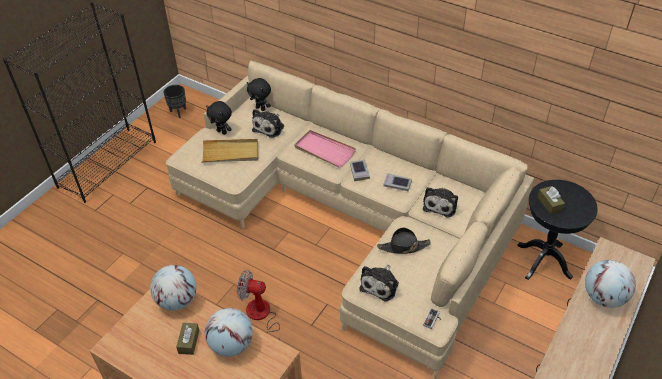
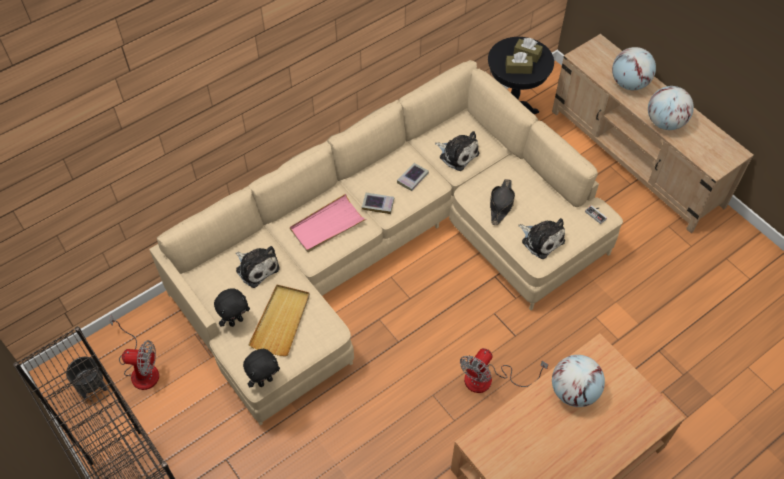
camera: 70 degrees left, 10 degrees up
globe [150,265,197,311] -> globe moved to [648,86,694,130]
brown tissue box [176,323,199,355] -> brown tissue box moved to [513,38,543,63]
black plush toy [247,78,271,111] -> black plush toy moved to [243,349,280,387]
none -> fan [110,315,159,390]

